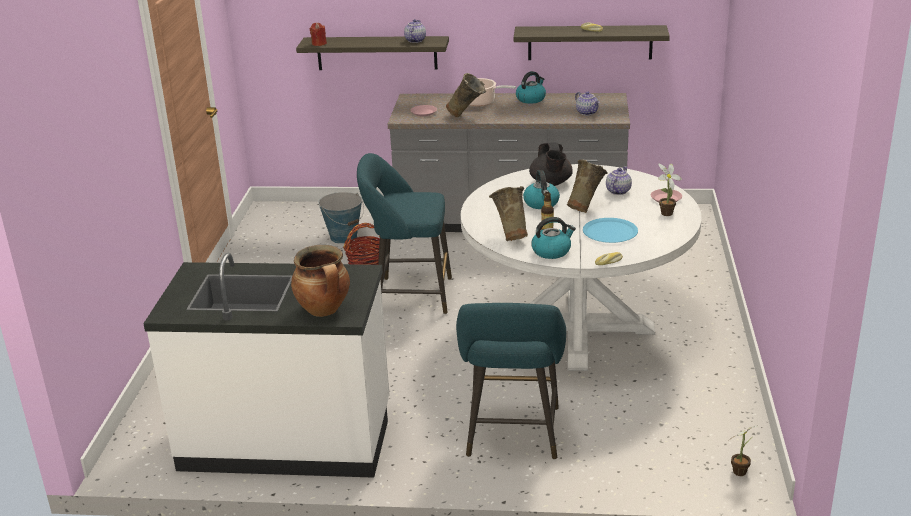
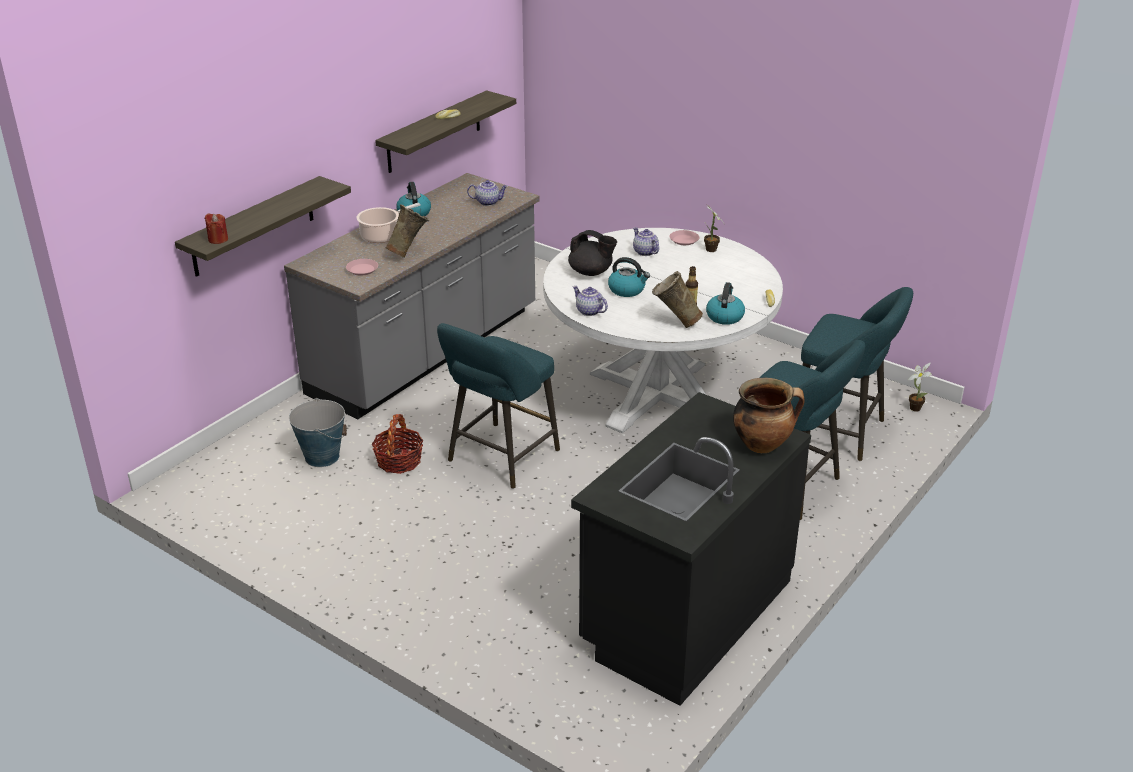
camera: 60 degrees left, 5 degrees up
white counter [143,253,390,478] -> black counter [571,392,811,706]
teapot [404,19,426,43] -> teapot moved to [573,286,608,316]
beige vase [567,159,608,213] -> none
blue plate [583,218,638,243] -> none
none -> turquoise stool [801,287,913,461]

